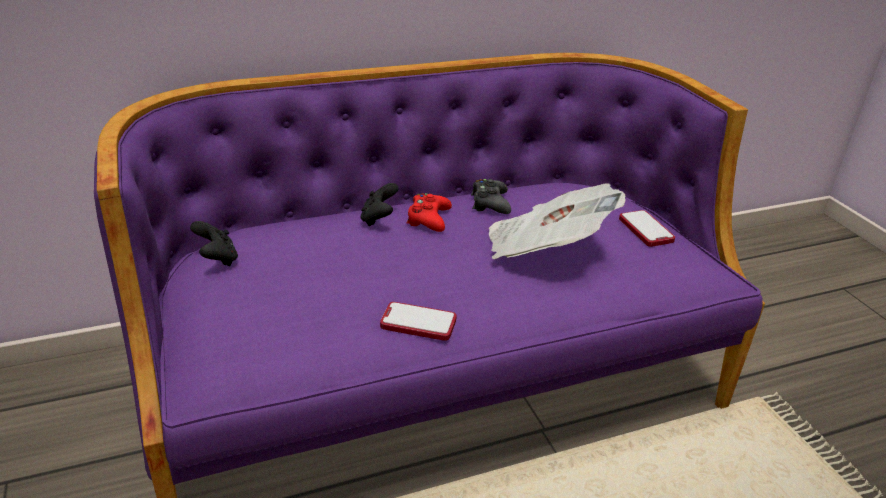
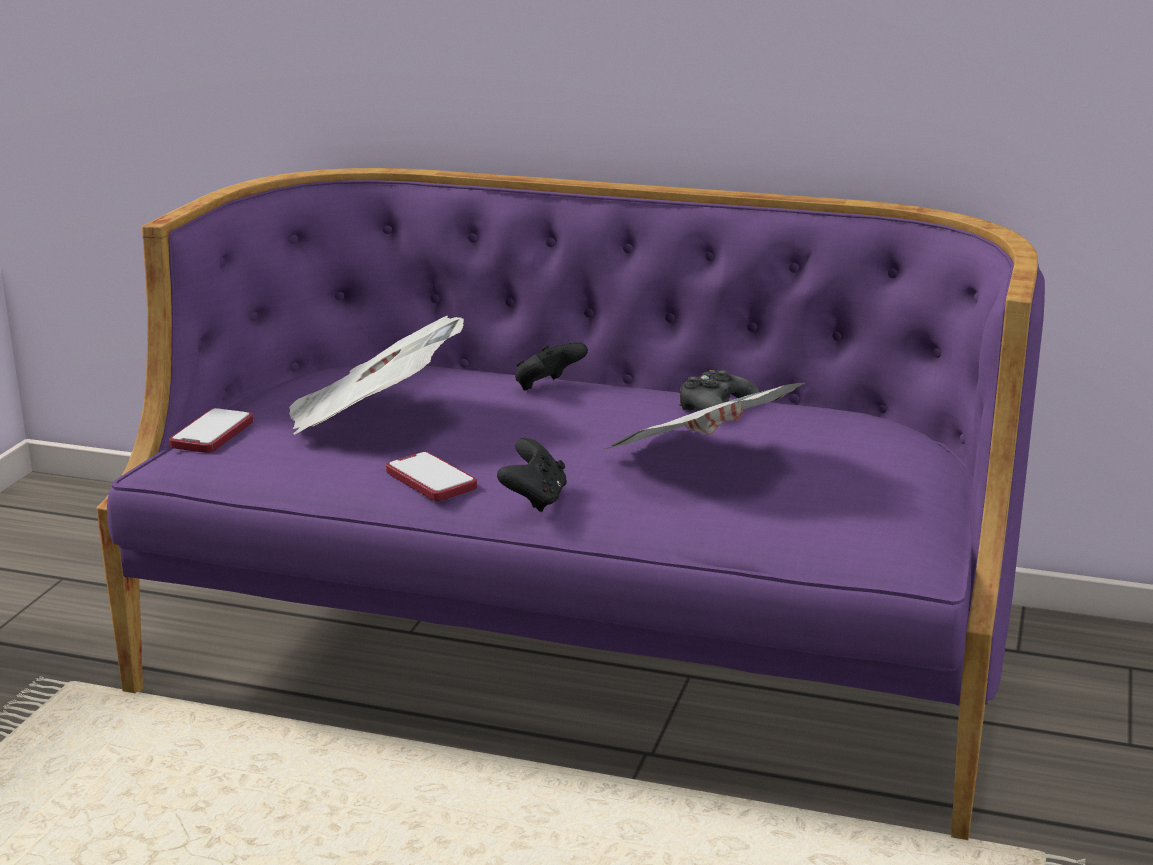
camera: 40 degrees right, 10 degrees down
black game controller [190,221,238,266] -> black game controller moved to [497,438,567,512]
red game controller [407,193,452,232] -> none
phone [619,210,675,247] -> phone moved to [169,408,253,453]
none -> newspaper [289,316,464,435]

